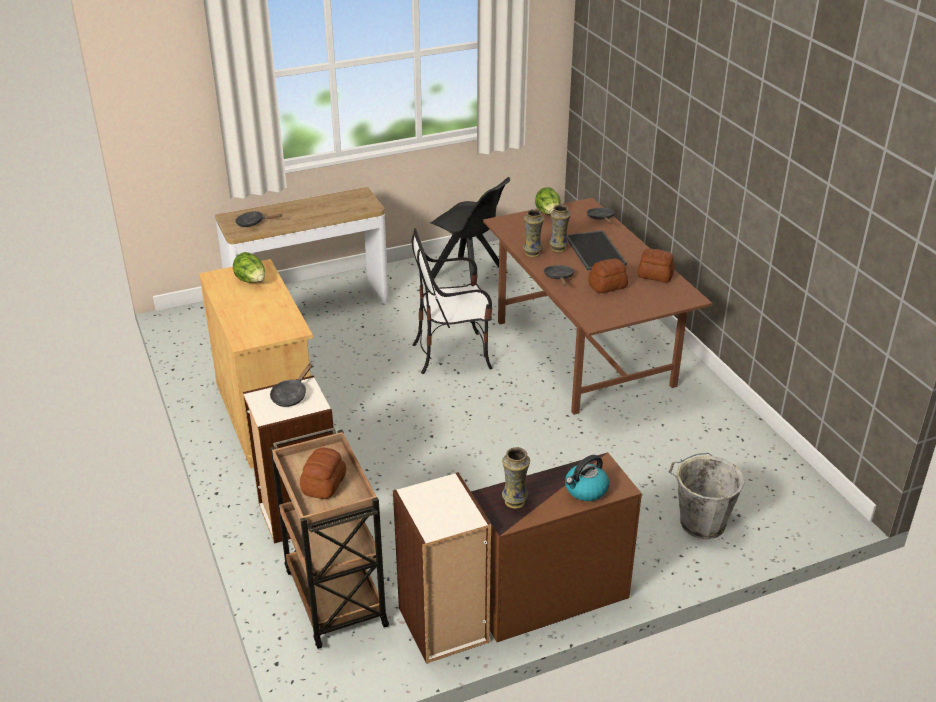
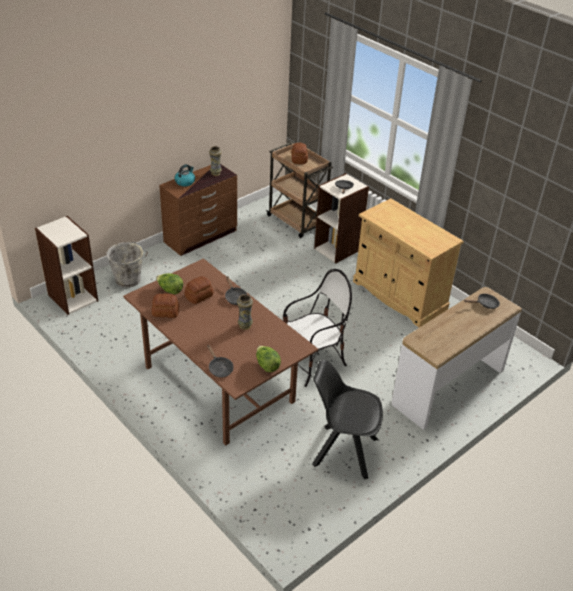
camera: 160 degrees right, 5 degrees up
lettuce [233,252,265,283] -> lettuce moved to [156,273,183,294]
bookcase [393,472,491,664] -> bookcase moved to [35,216,98,315]
vase [523,209,544,257] -> none
tray [567,230,627,271] -> none

